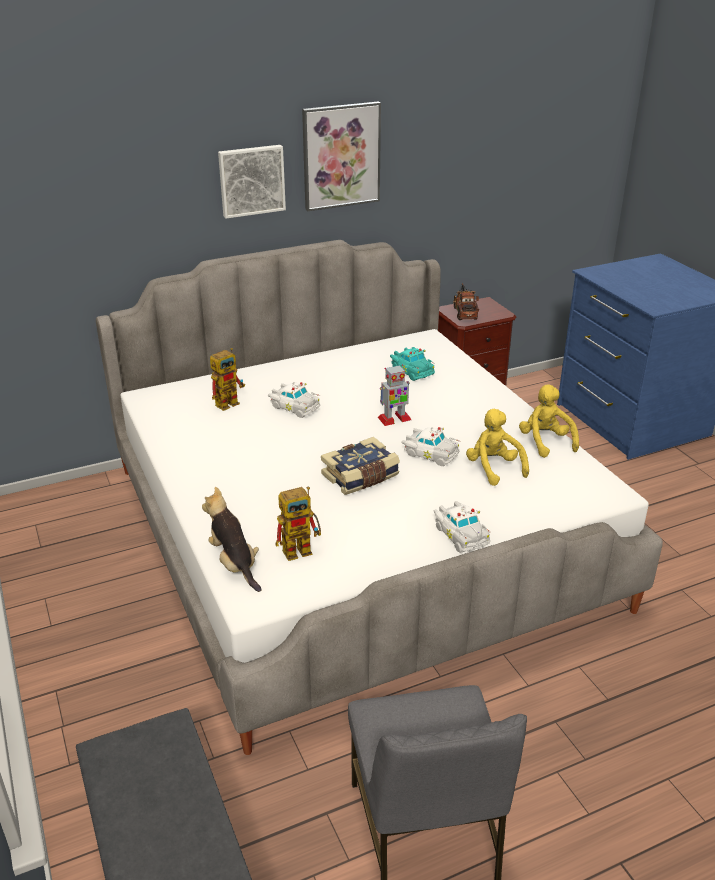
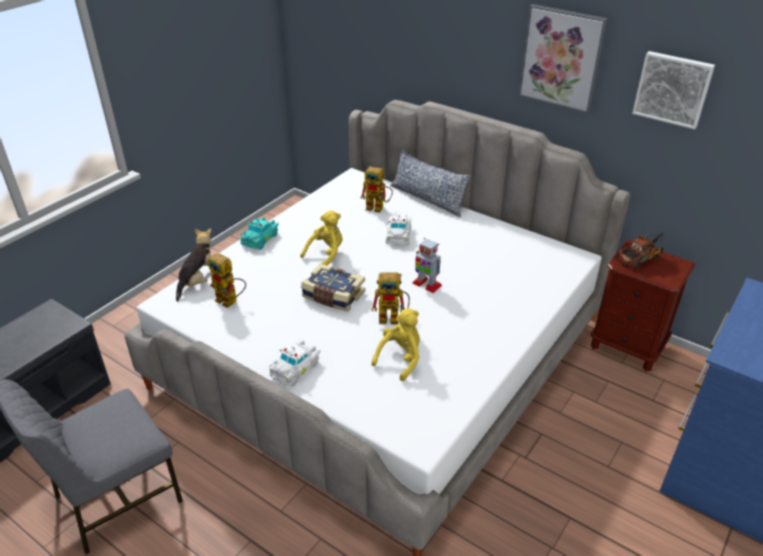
camera: 60 degrees right, 5 degrees up
picture [218,145,286,219] -> picture moved to [632,51,715,129]
turquoise toy car [390,347,435,381] -> turquoise toy car moved to [240,217,279,250]
white toy car [401,427,459,466] -> toy robot [372,272,410,325]
yellow plush toy [519,384,579,458] -> yellow plush toy moved to [300,210,343,266]
none -> pillow [390,149,471,217]

